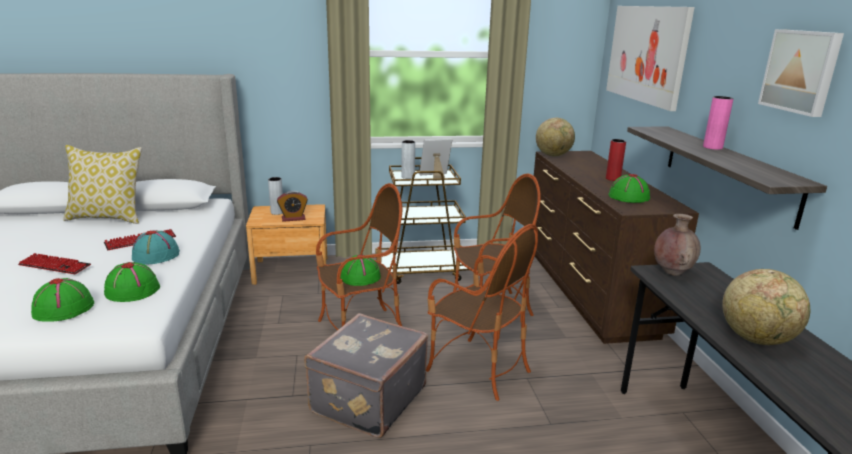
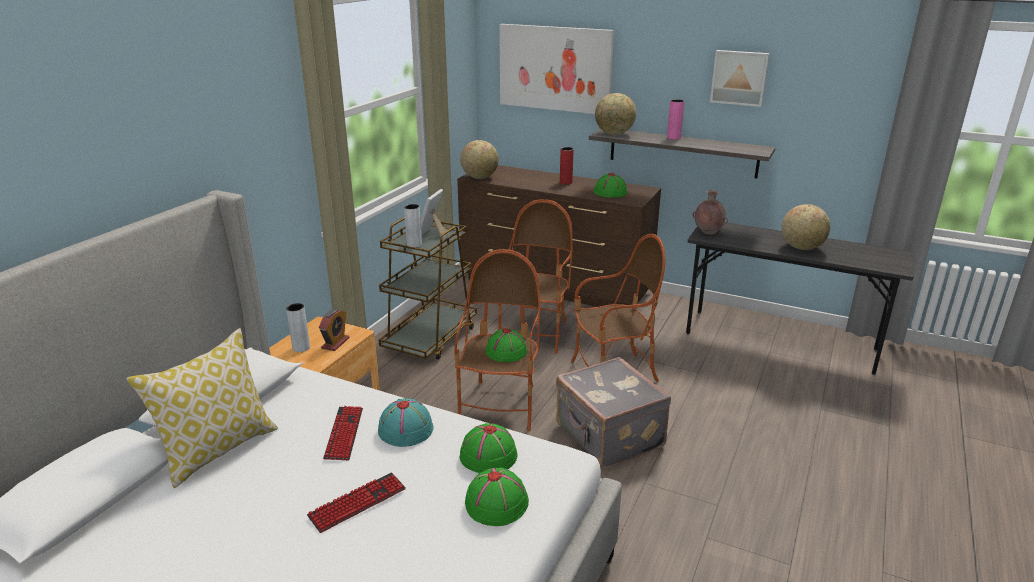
camera: 55 degrees left, 5 degrees up
none -> globe [595,93,636,135]

